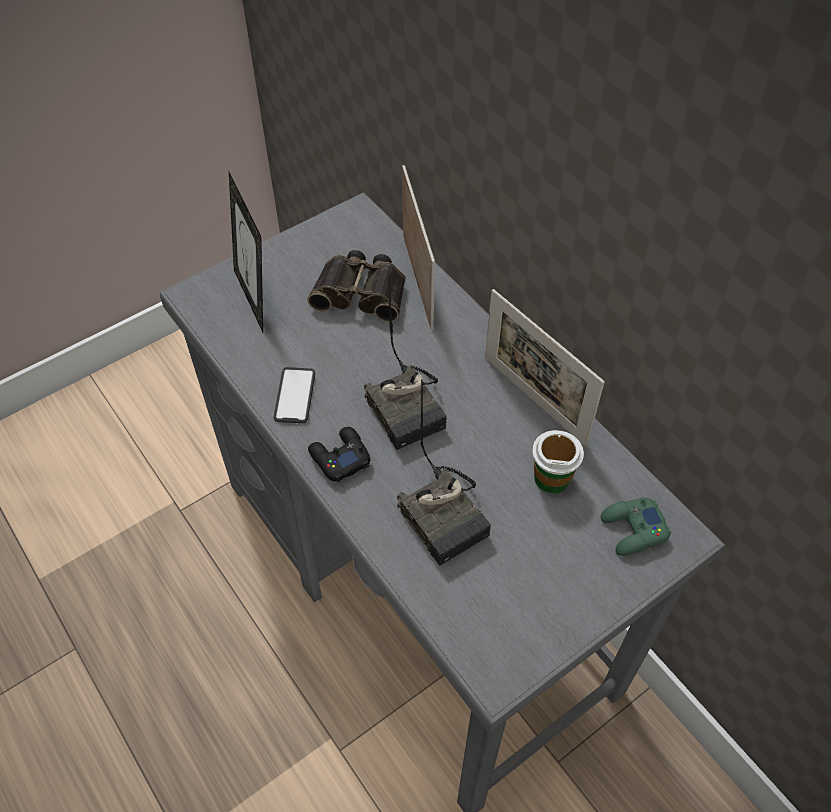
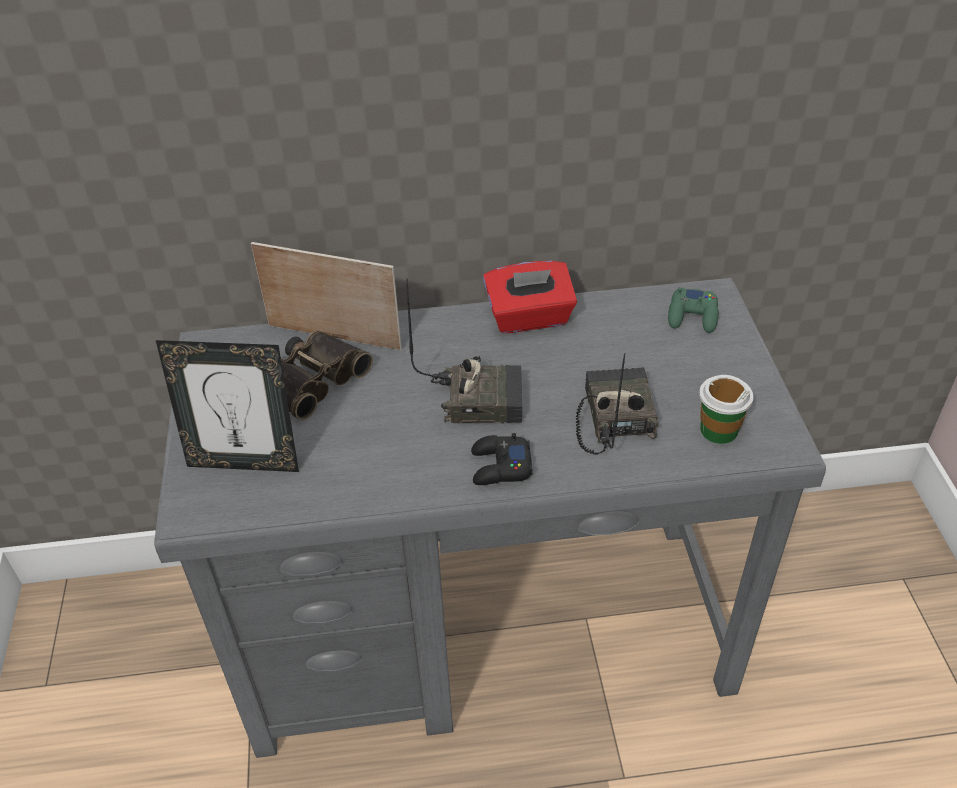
camera: 60 degrees left, 10 degrees down
phone [274,367,315,423] -> none
radio [397,379,491,566] -> radio turned 90 degrees counterclockwise [576,353,659,454]
picture frame [485,289,605,446] -> red tissue box [483,261,577,334]
cup [532,430,584,494] -> cup moved to [699,375,753,444]

